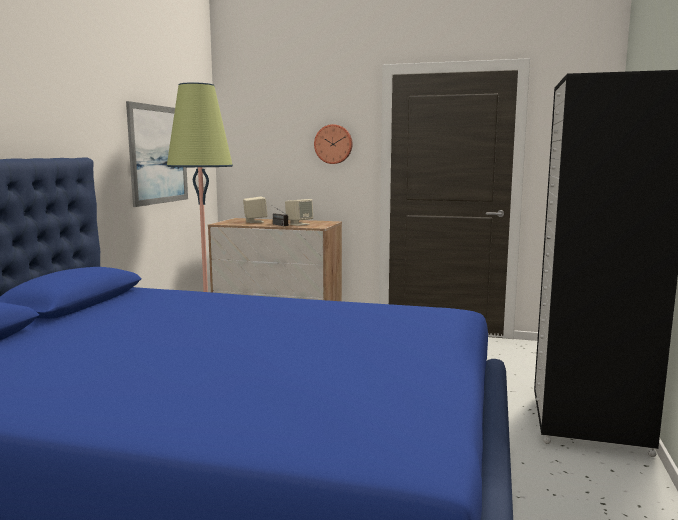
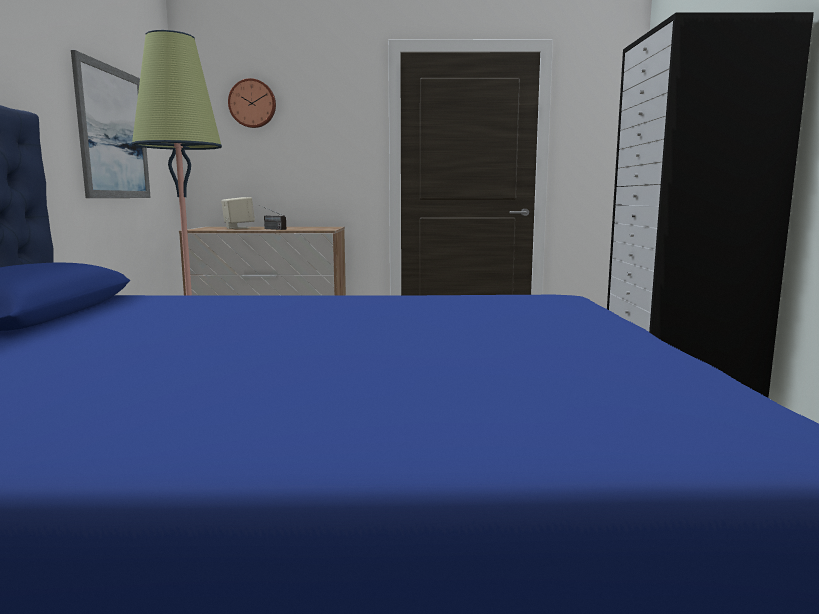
camera: 15 degrees left, 0 degrees up
beige speaker [285,199,313,226] -> none
wall clock [314,124,352,164] -> wall clock moved to [228,78,276,128]

